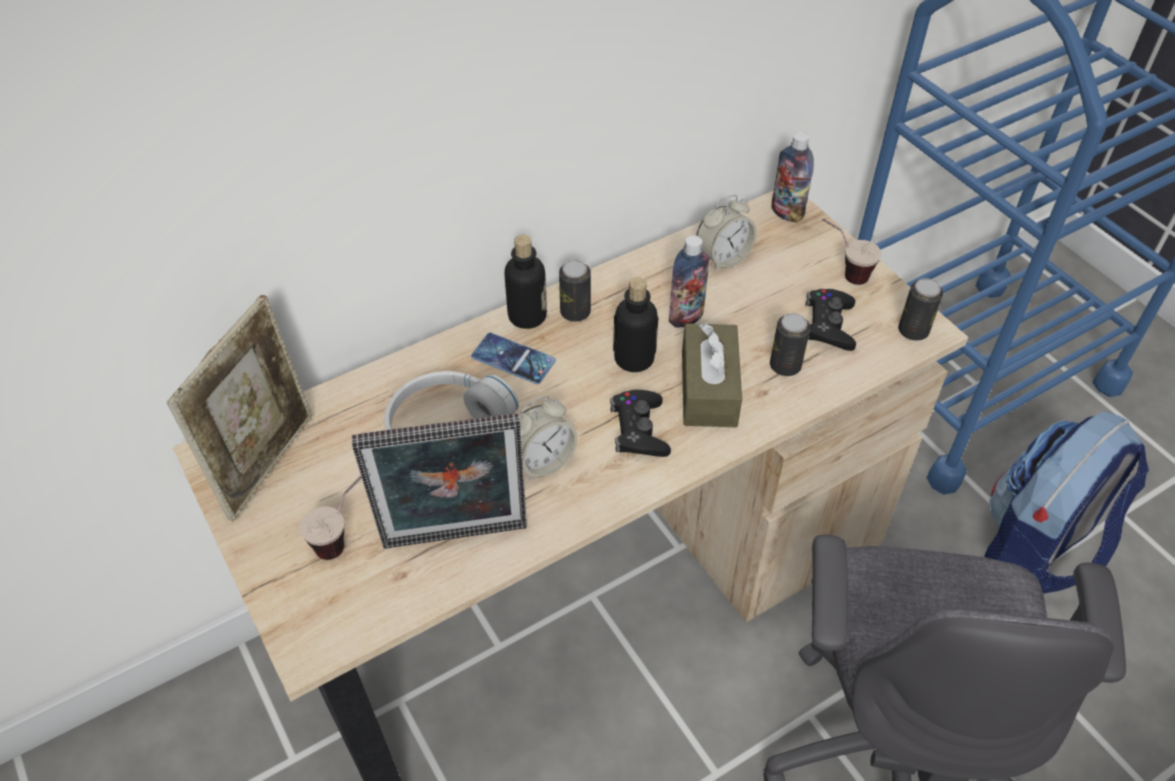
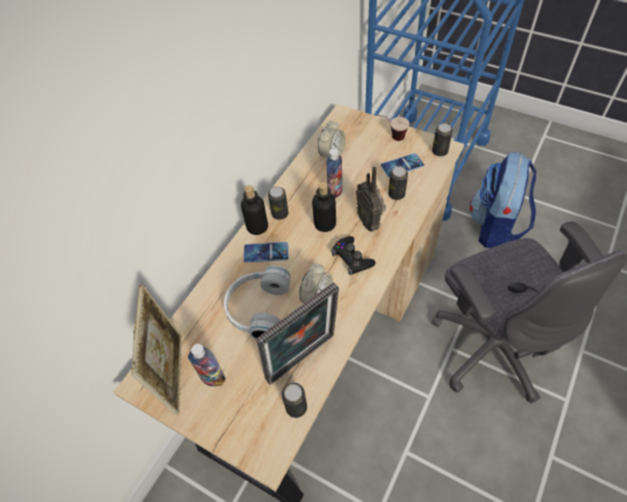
camera: 25 degrees left, 5 degrees up
cup [300,476,362,560] -> none
brown tissue box [682,323,742,427] -> radio [356,167,386,232]
bottle [772,132,814,223] -> bottle moved to [188,344,226,386]
black game controller [805,289,856,351] -> phone [381,153,424,177]
none -> can [282,383,307,418]

